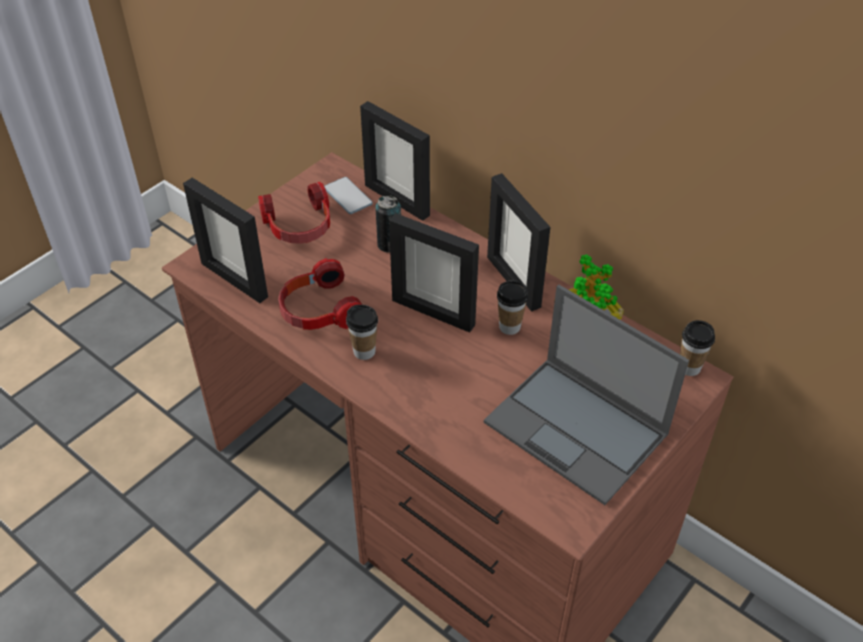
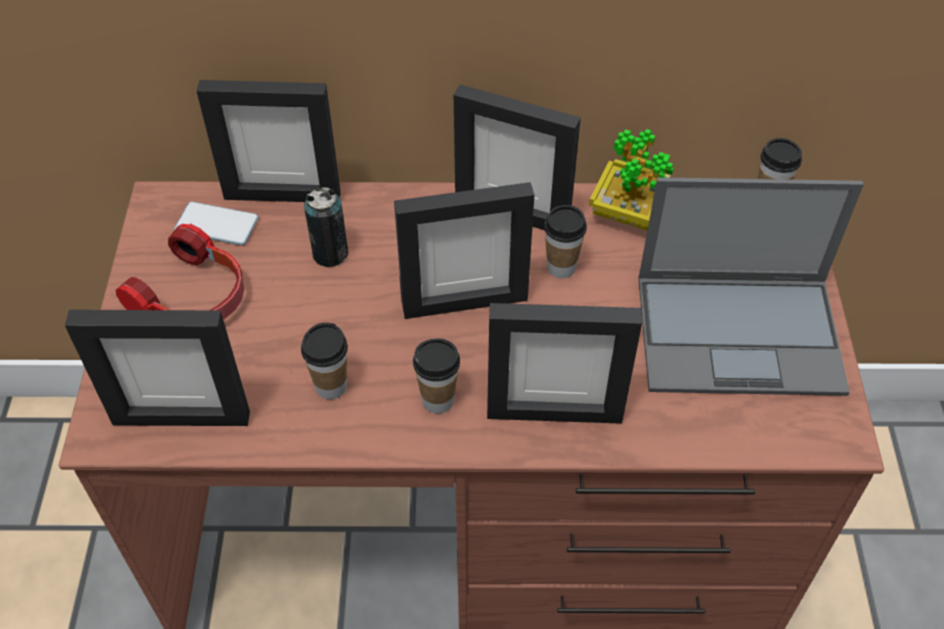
camera: 40 degrees left, 5 degrees up
headphones [278,258,362,330] -> cup [301,323,348,400]
none -> picture frame [487,303,642,424]

